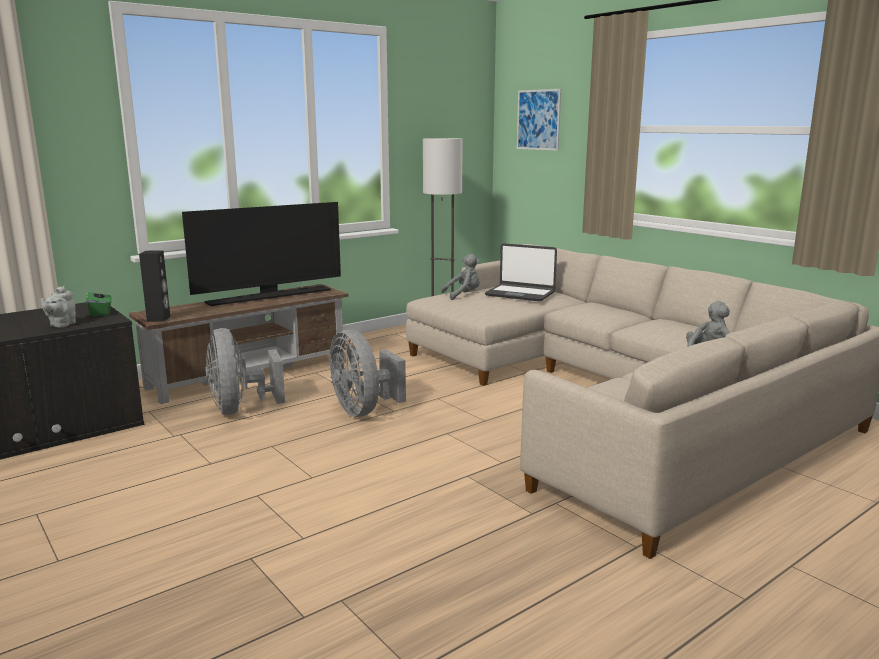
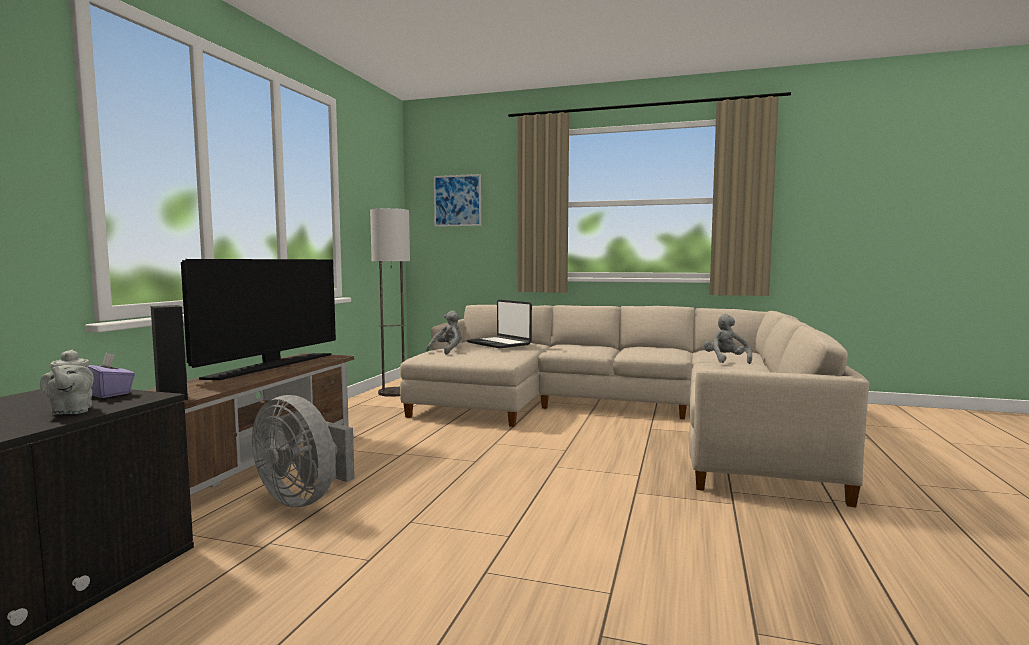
camera: 35 degrees left, 10 degrees down
green tissue box [86,286,112,317] -> purple tissue box [88,353,135,398]
grey fan [329,330,406,417] -> none
laptop [485,243,557,301] -> laptop turned 60 degrees clockwise [467,300,532,349]

